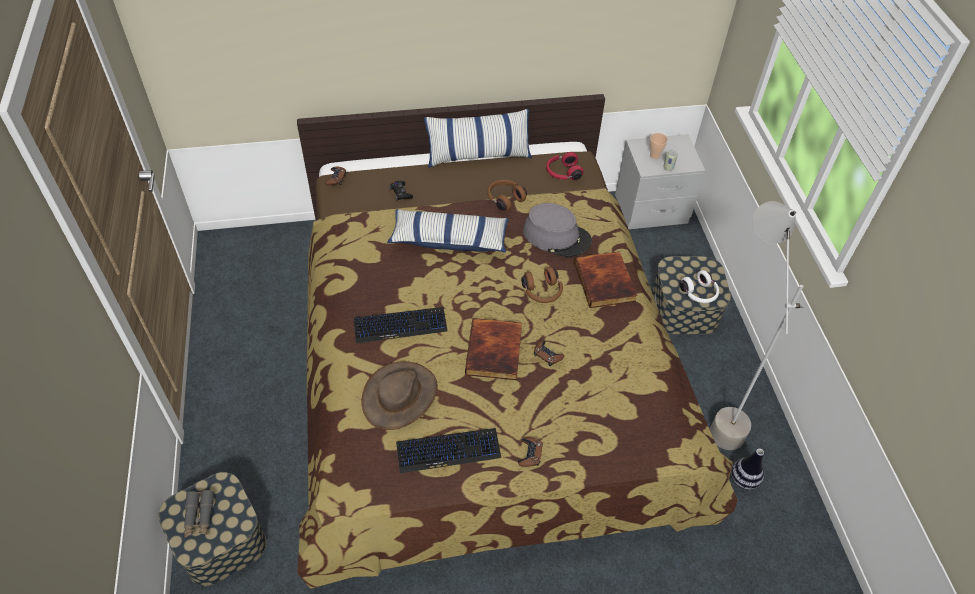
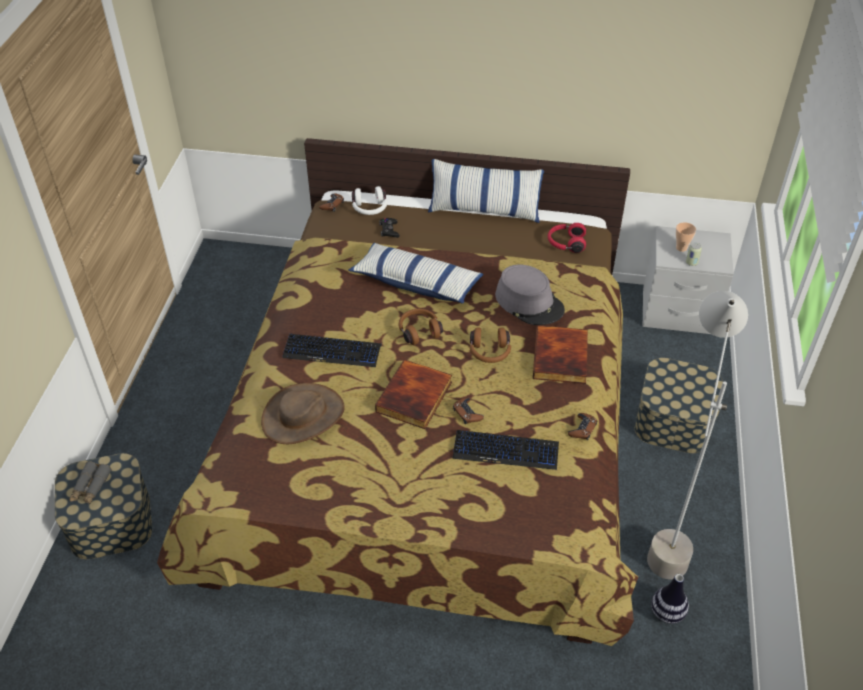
camera: 20 degrees right, 5 degrees down
keyboard [396,428,501,473] -> keyboard moved to [452,430,559,470]
brown headphones [487,180,527,211] -> brown headphones moved to [399,309,443,345]
brown game controller [518,437,543,467] -> brown game controller moved to [568,413,597,440]
white headphones [680,270,719,303] -> white headphones moved to [352,186,388,215]

